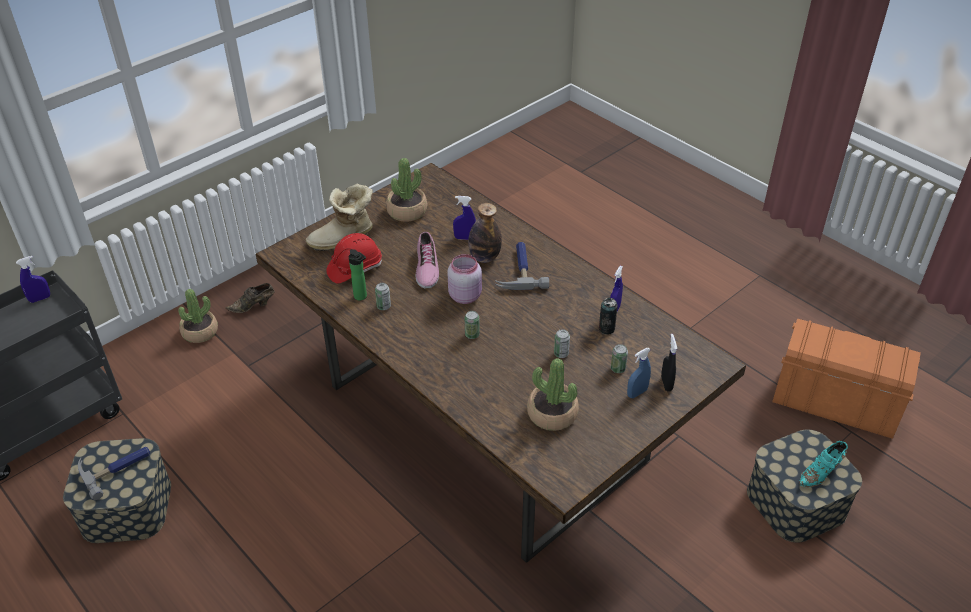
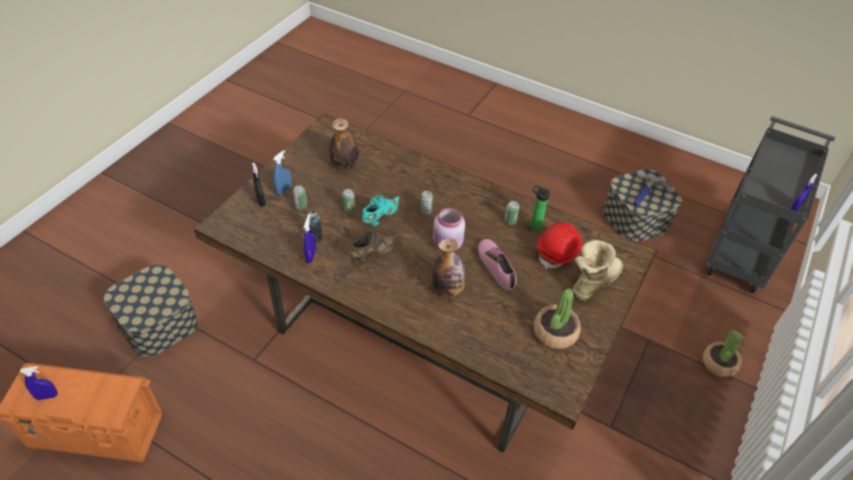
camera: 160 degrees right, 5 degrees up
brown shoe [225,283,274,313] -> brown shoe moved to [348,231,398,262]
blue spray bottle [453,196,476,240] -> blue spray bottle moved to [20,366,58,400]
hammer [495,242,549,290] -> none
potted plant [527,358,579,431] -> bottle [329,118,359,170]
turquoise shoe [799,441,848,487] -> turquoise shoe moved to [362,195,400,226]

